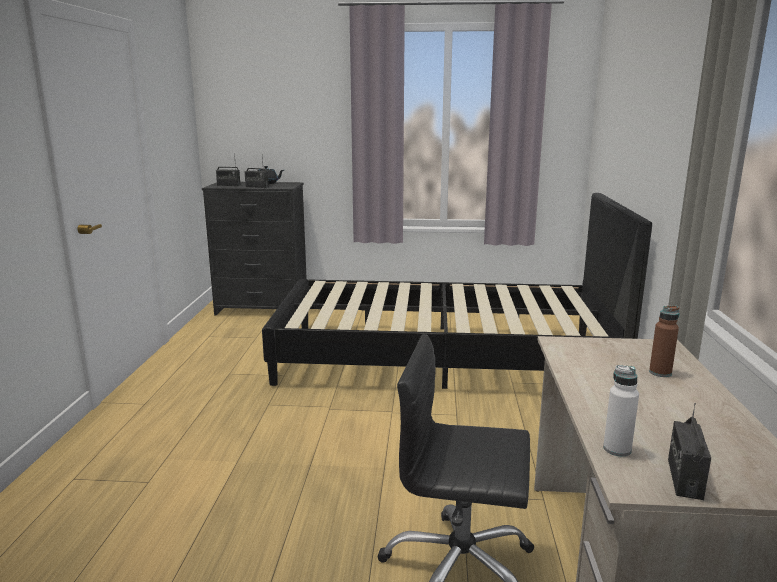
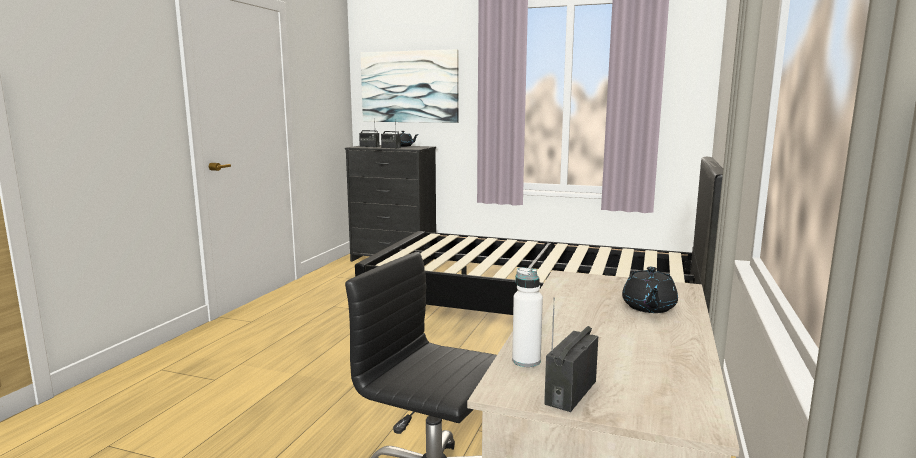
camera: 15 degrees right, 5 degrees down
brown bottle [649,305,679,377] -> black teapot [622,267,678,313]
none -> picture [361,49,458,123]

